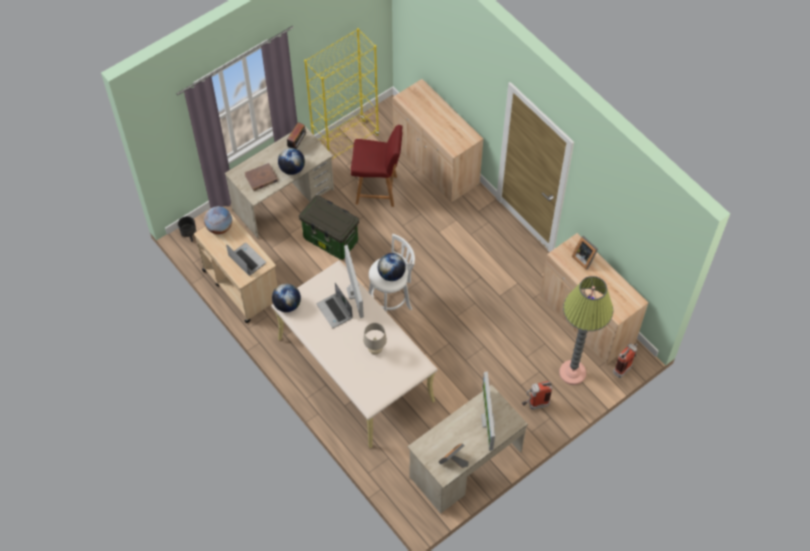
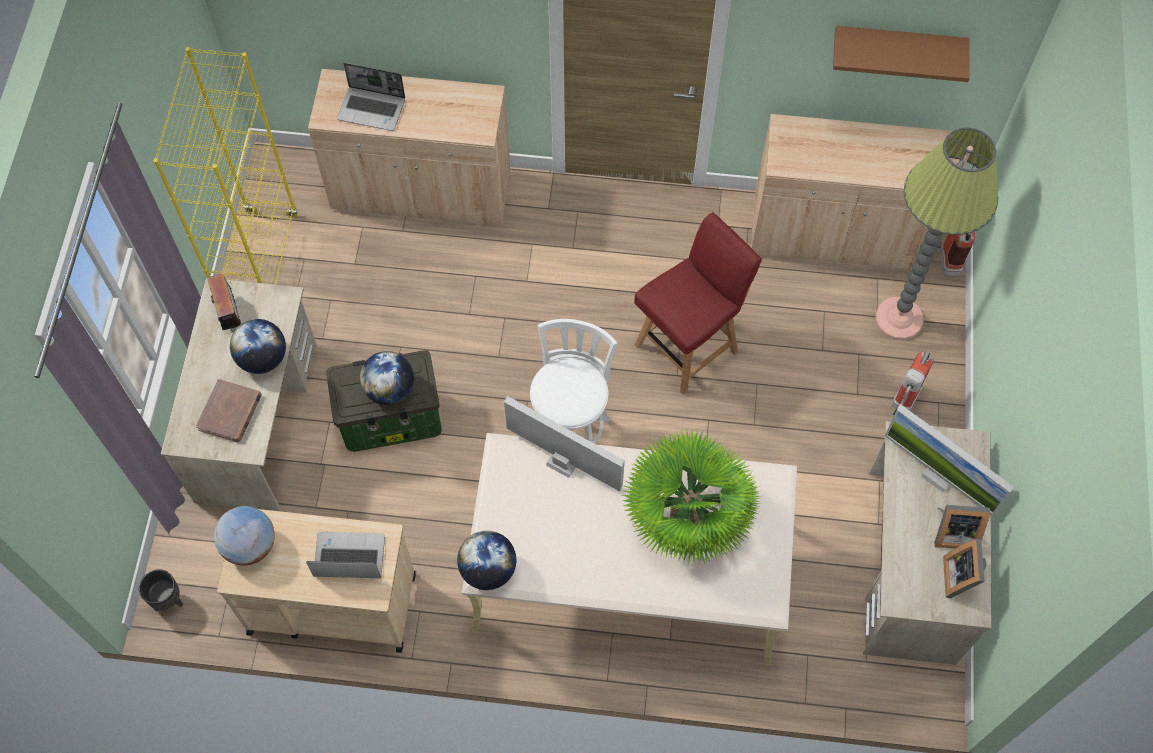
camera: 45 degrees left, 5 degrees up
laptop [316,283,353,328] -> laptop moved to [337,63,405,131]
red chair [351,125,403,207] -> red chair moved to [634,212,762,395]
beige table lamp [363,323,387,355] -> potted plant [621,429,761,565]
globe [378,253,406,281] -> globe moved to [360,351,414,405]
picture frame [572,236,598,270] -> picture frame moved to [934,505,990,549]
none -> brown shelf [833,26,970,82]

